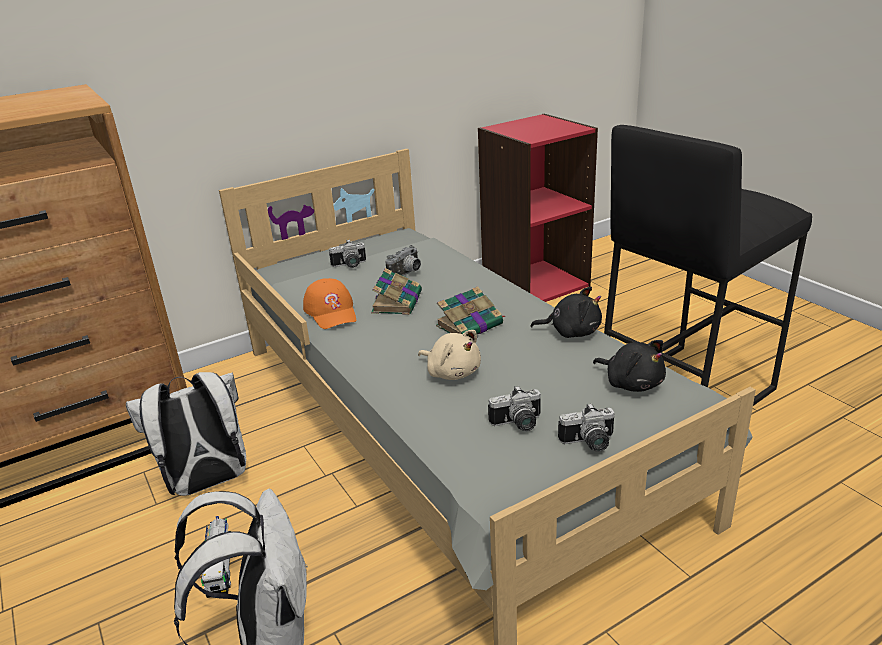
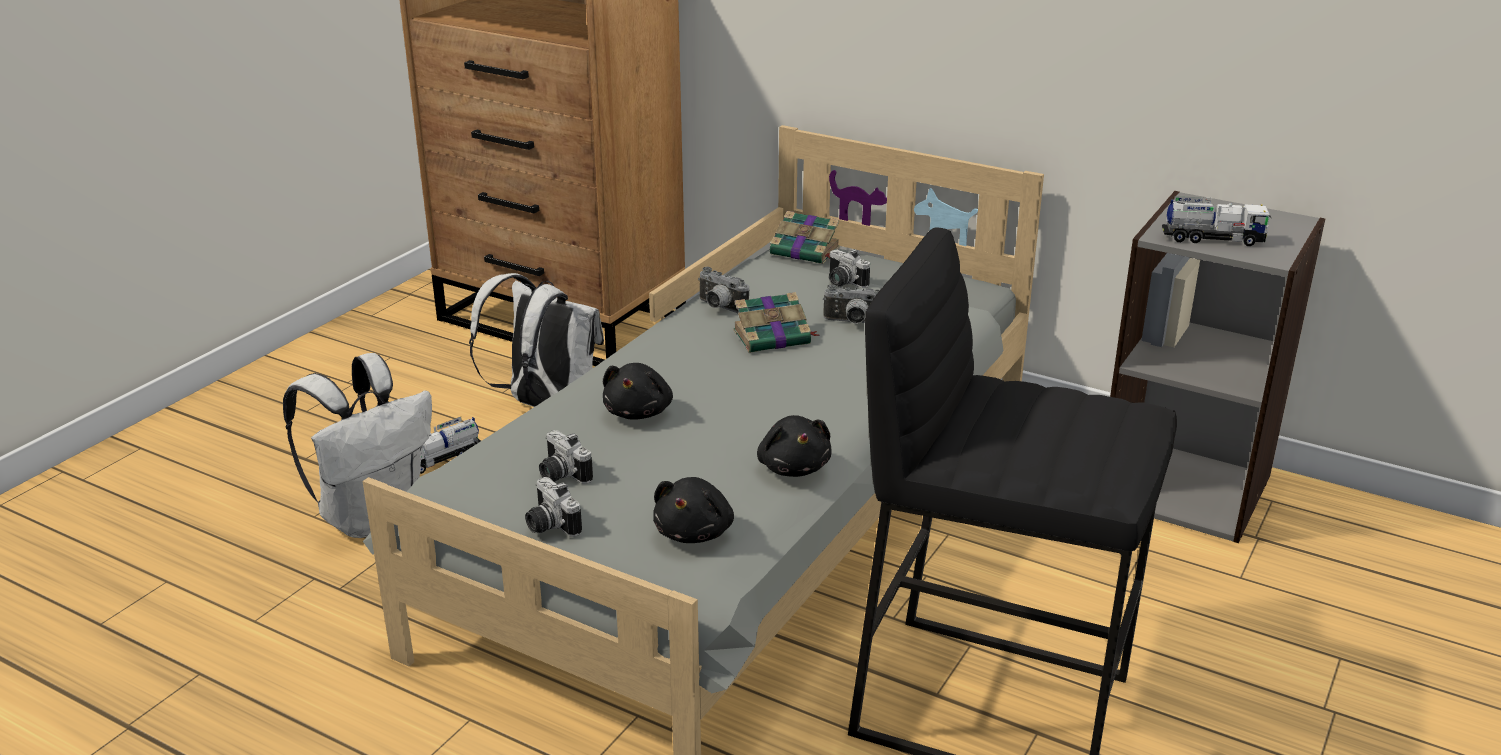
camera: 60 degrees right, 0 degrees up
orange cap [303,278,356,329] -> camera [698,267,750,313]
beige plush toy [418,330,481,380] -> black plush toy [603,363,673,420]
book [436,286,505,334] -> book moved to [770,211,840,264]
red bookcase [478,114,598,302] -> grey bookcase [1110,191,1325,543]
none -> toy truck [1162,196,1271,246]

